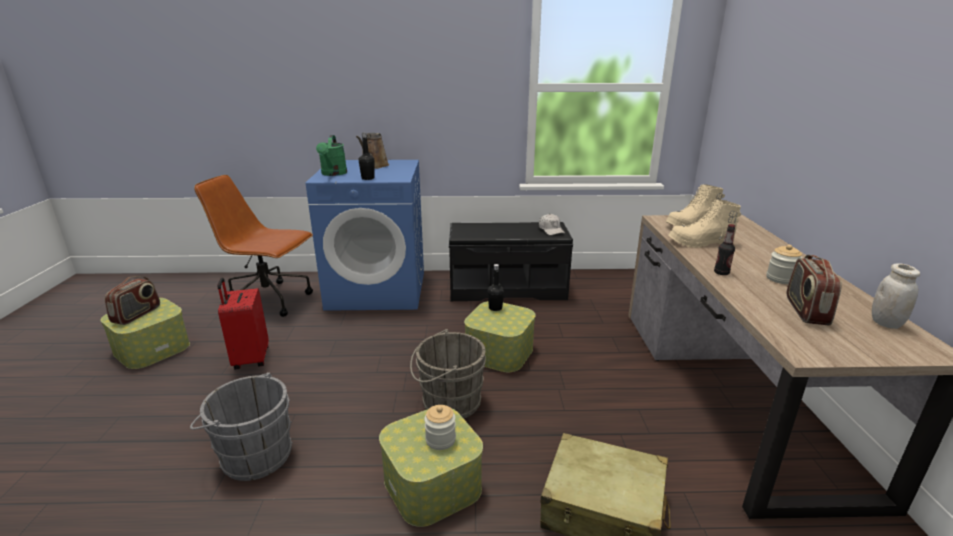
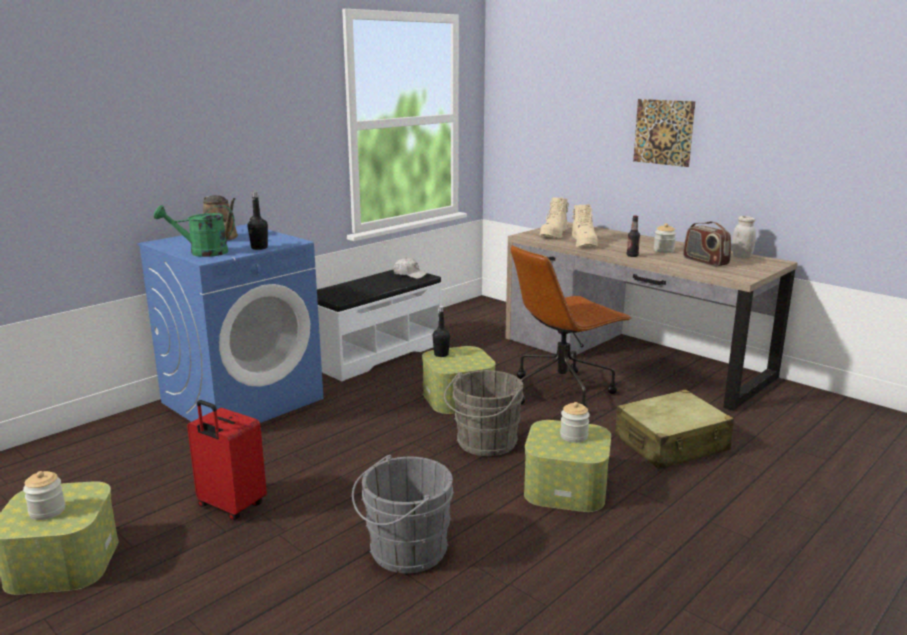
camera: 45 degrees left, 5 degrees down
radio [105,276,160,325] -> jar [23,471,65,520]
brown office chair [194,175,313,317] -> brown office chair moved to [511,245,632,407]
green watering can [316,135,347,176] -> green watering can turned 135 degrees clockwise [154,205,235,257]
black bench [449,222,573,301] -> white bench [317,270,442,381]
beige boot [669,199,741,248] -> beige boot turned 45 degrees counterclockwise [572,204,598,247]
none -> picture [633,99,696,167]

